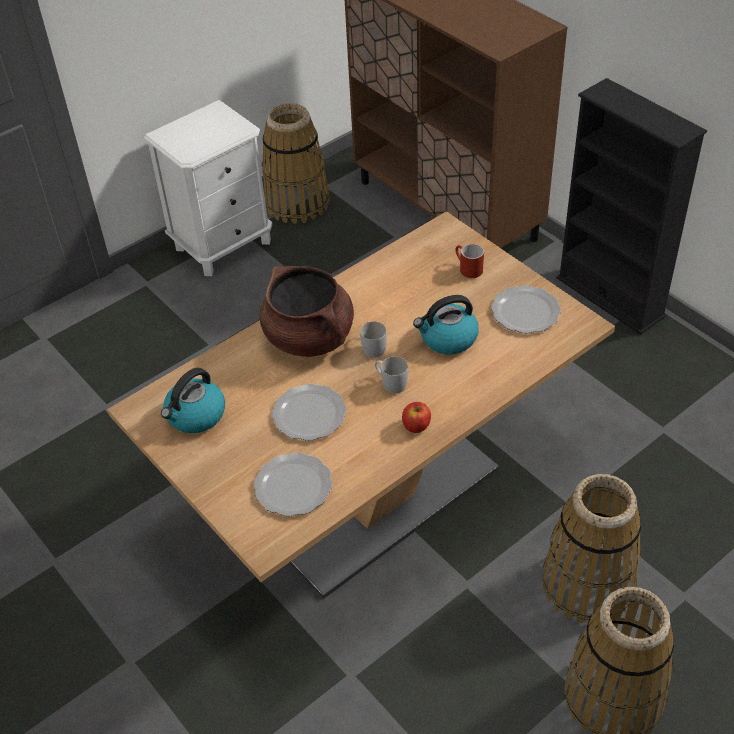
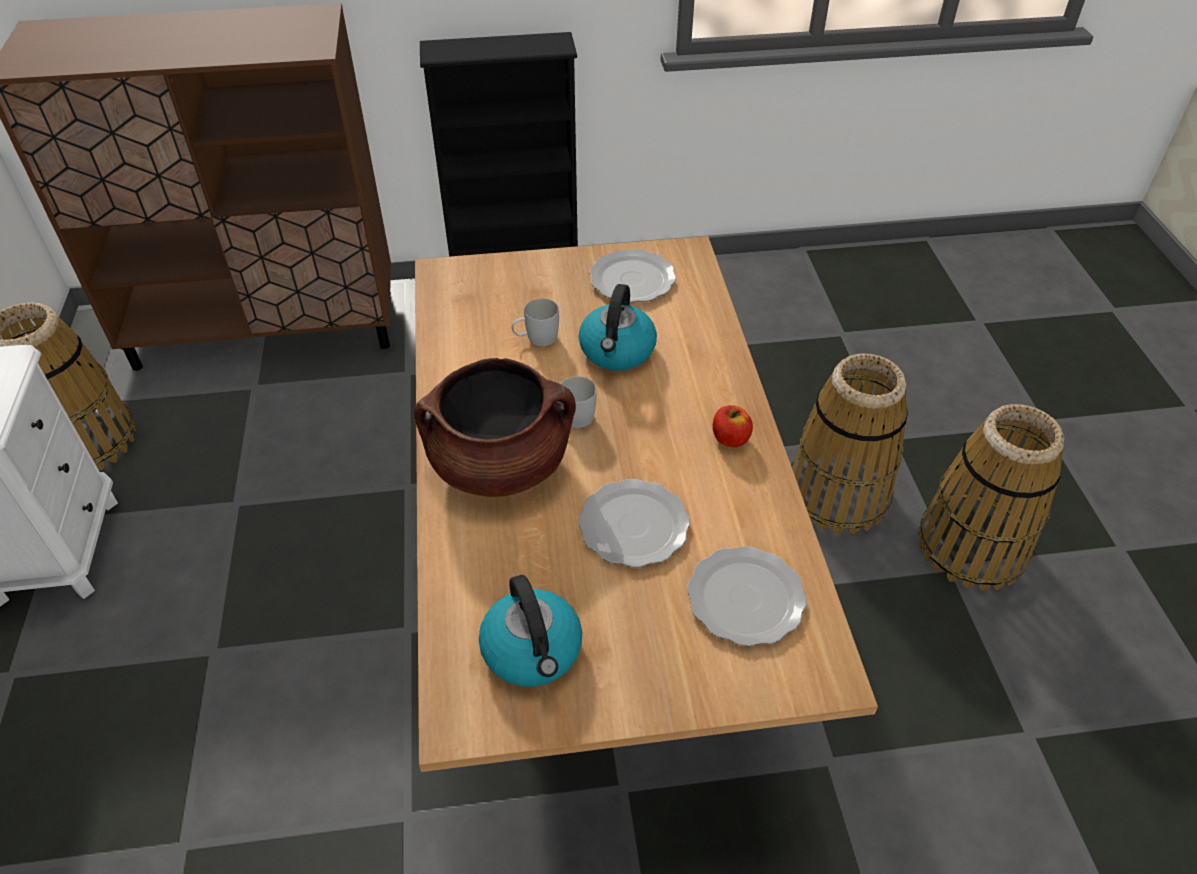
camera: 60 degrees left, 0 degrees up
white mug [375,356,408,393] -> white mug moved to [512,298,559,346]
red mug [455,244,484,278] -> none

